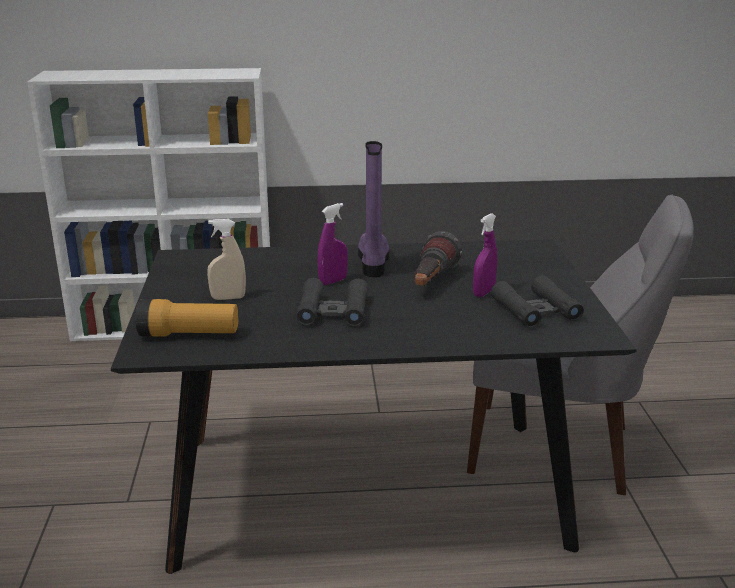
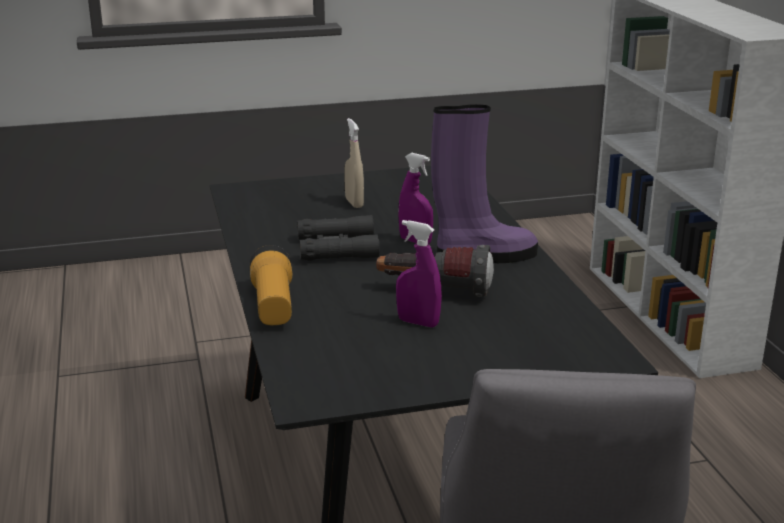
camera: 80 degrees right, 0 degrees up
flashlight [135,299,238,337] -> flashlight moved to [250,245,292,325]
black binoculars [491,275,584,328] -> none

